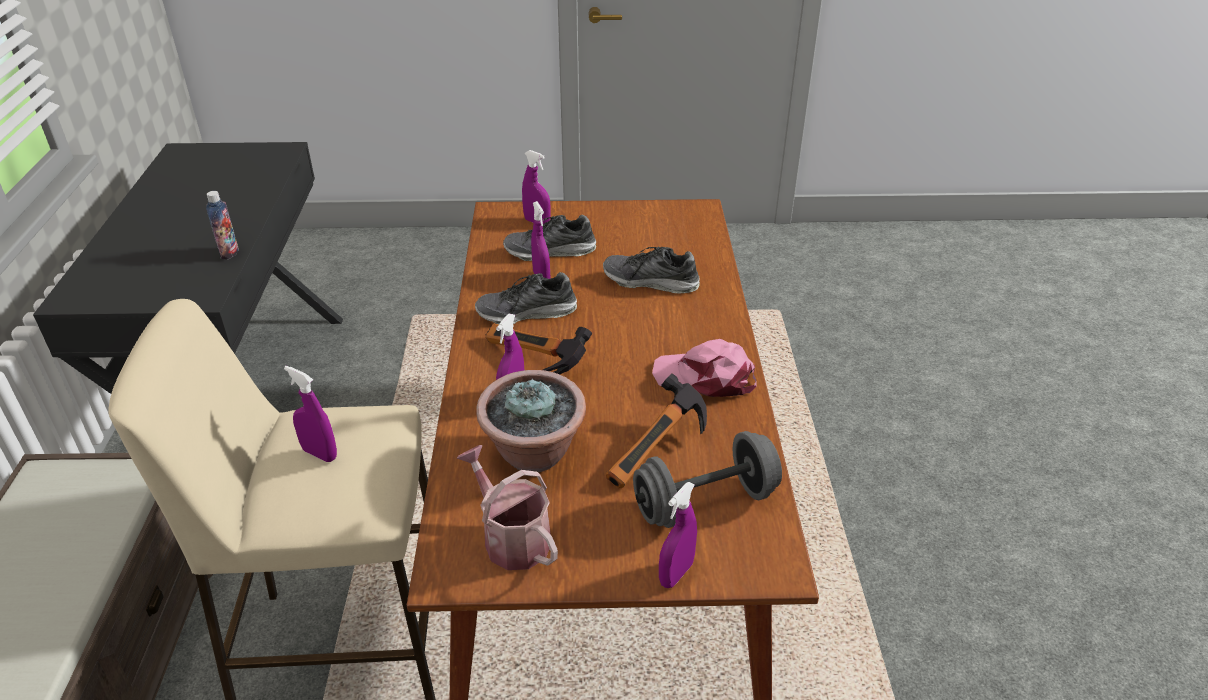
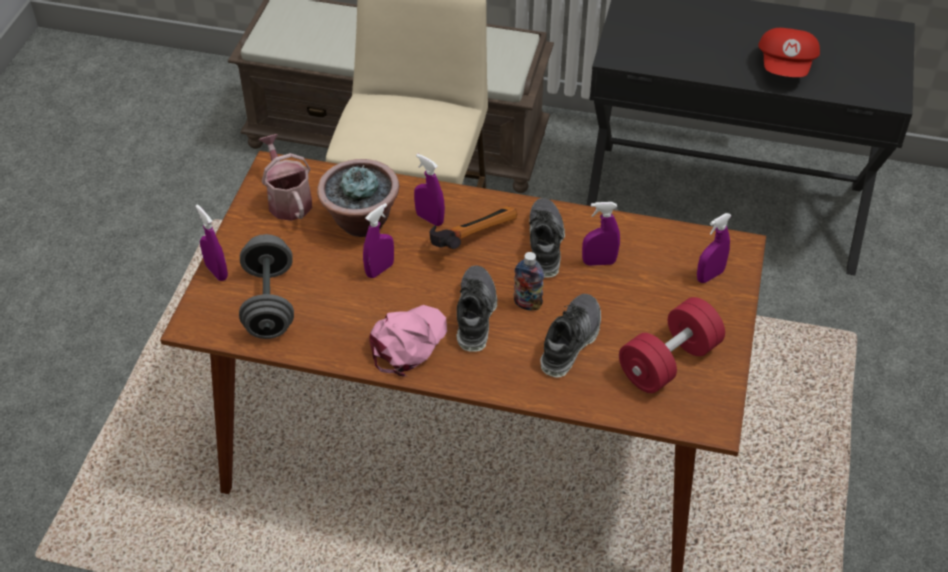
camera: 105 degrees right, 10 degrees up
bottle [206,191,239,260] -> bottle moved to [514,252,544,311]
purple spray bottle [284,366,337,462] -> purple spray bottle moved to [363,203,394,278]
watering can [457,445,558,570] -> watering can turned 90 degrees counterclockwise [259,134,312,221]
shoe [503,215,596,261] -> shoe moved to [457,266,497,352]
hammer [606,373,707,488] -> none
none -> red dumbbell [619,297,725,393]
none -> red cap [758,28,820,77]

